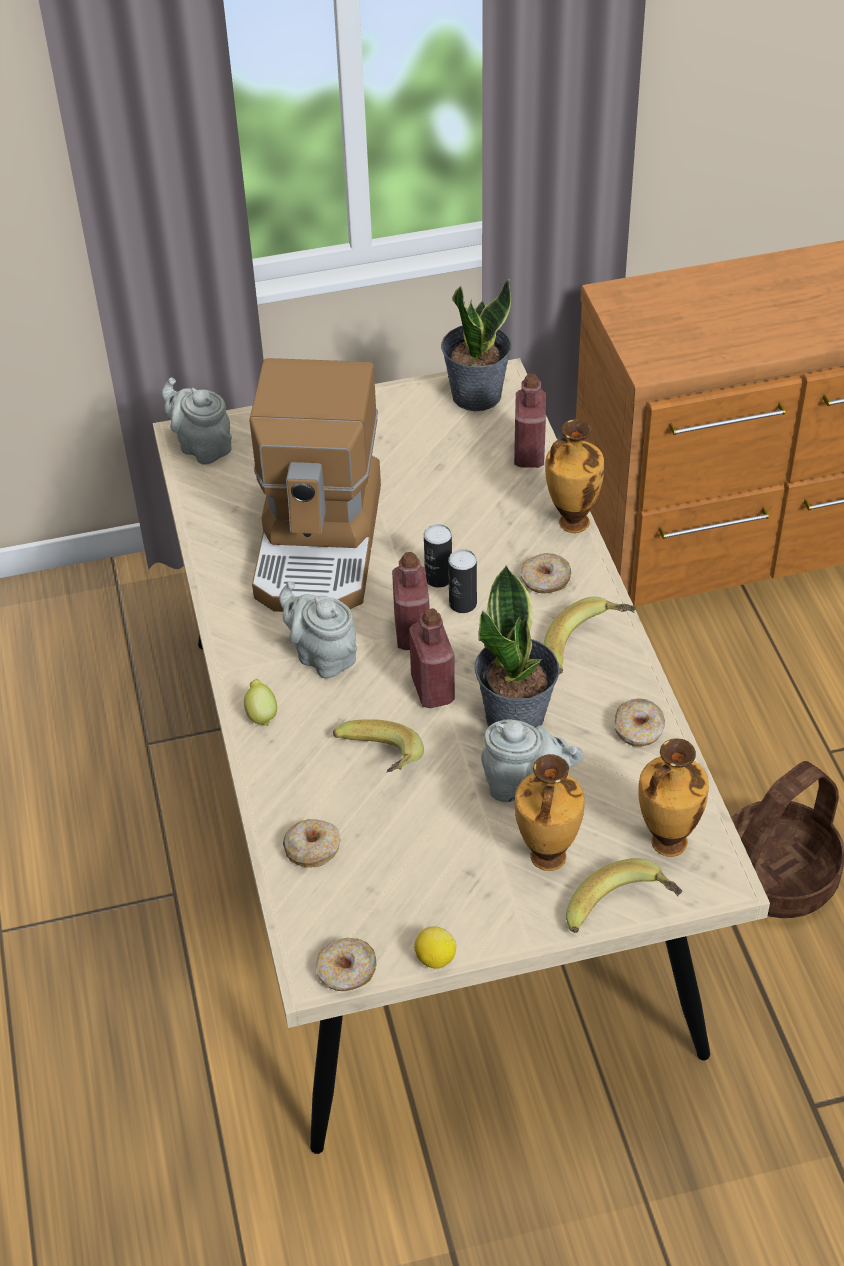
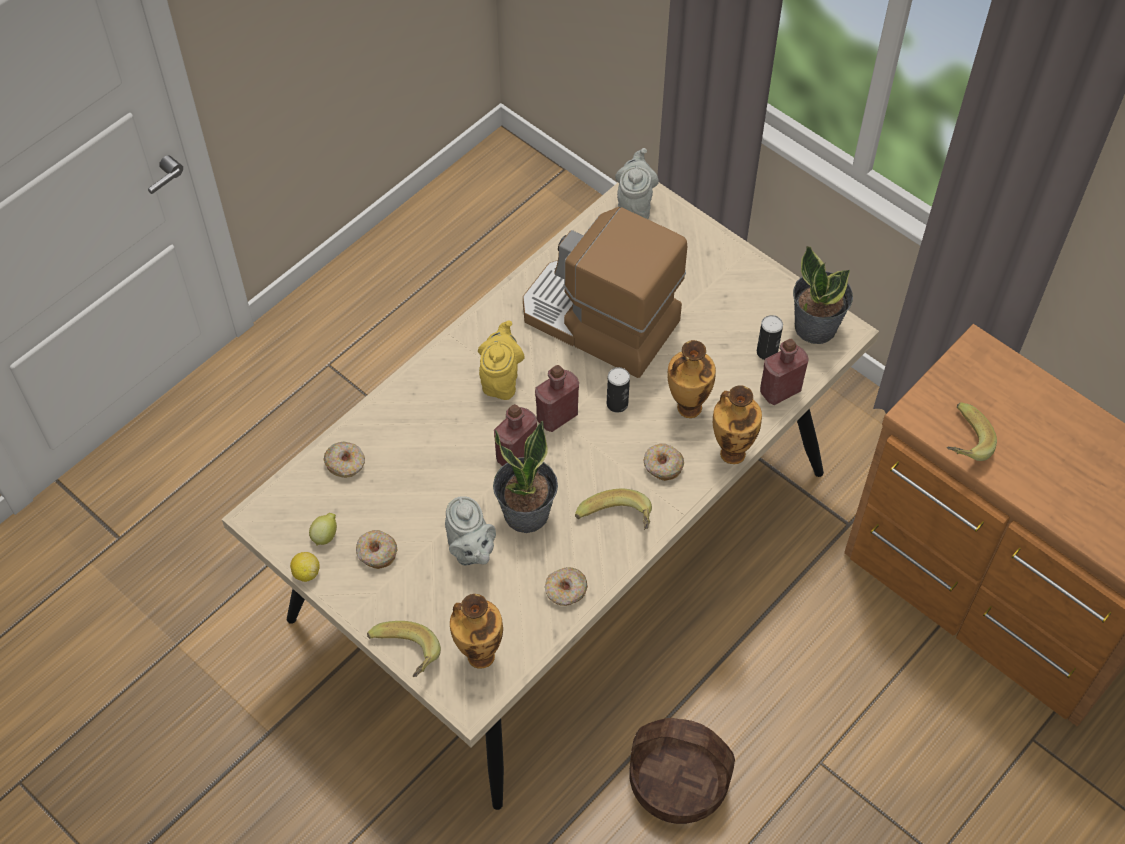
camera: 55 degrees right, 10 degrees up
lemon [244,679,277,726] -> lemon moved to [309,513,337,546]
coffee machine [250,358,381,612] -> coffee machine turned 60 degrees clockwise [523,207,687,378]
grey teapot [279,581,357,678] -> yellow teapot [478,320,525,400]
donut [316,938,377,991] -> donut moved to [356,530,397,569]
banana [333,719,424,772] -> banana moved to [947,402,997,461]
can [448,549,477,613] -> can moved to [757,315,783,360]
vase [515,754,584,871] -> vase moved to [667,340,716,418]

